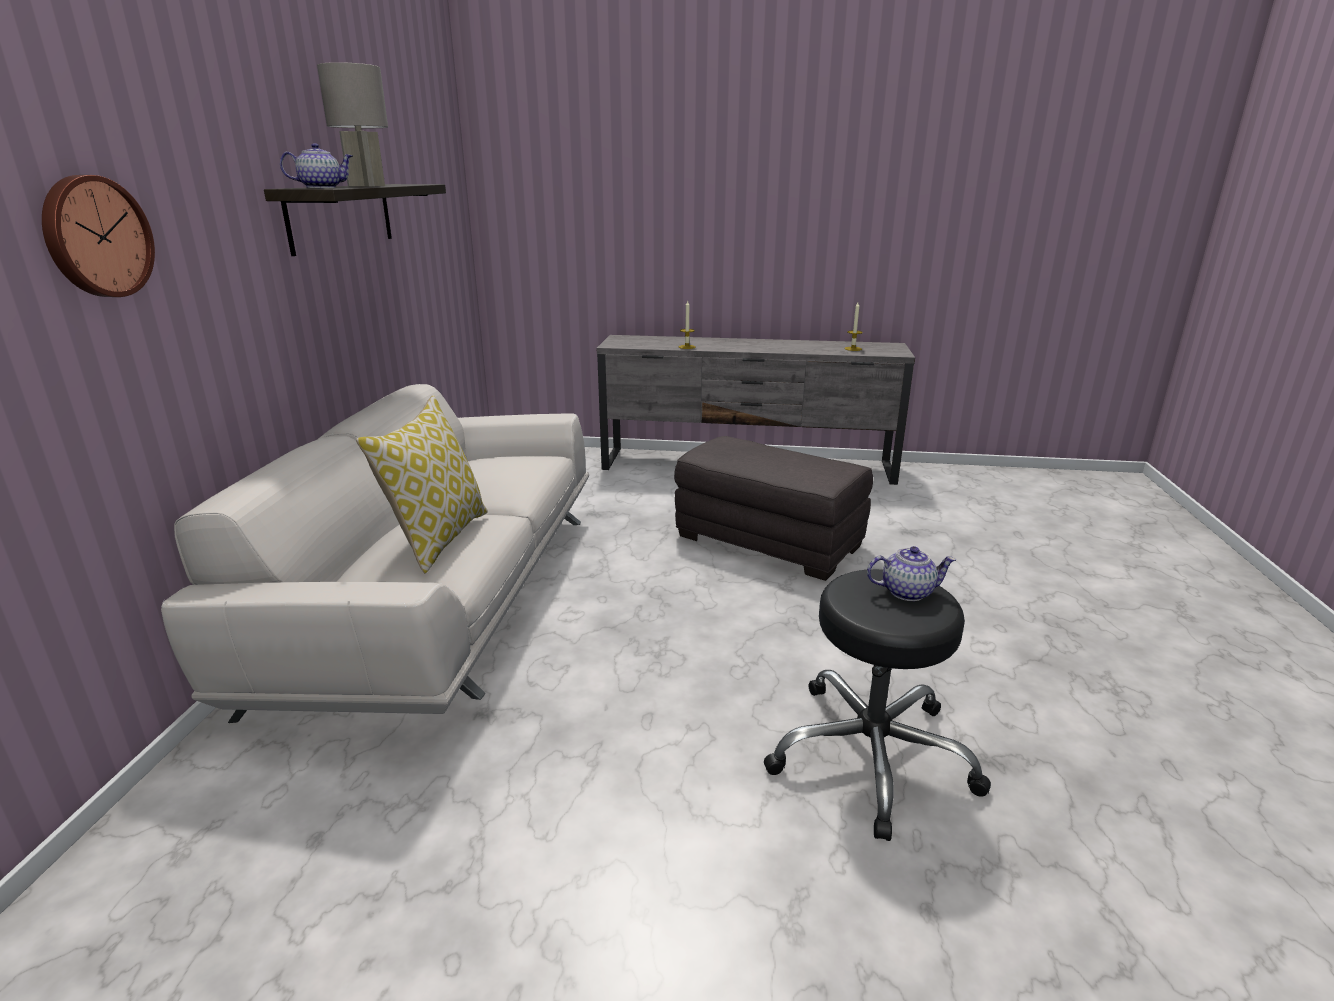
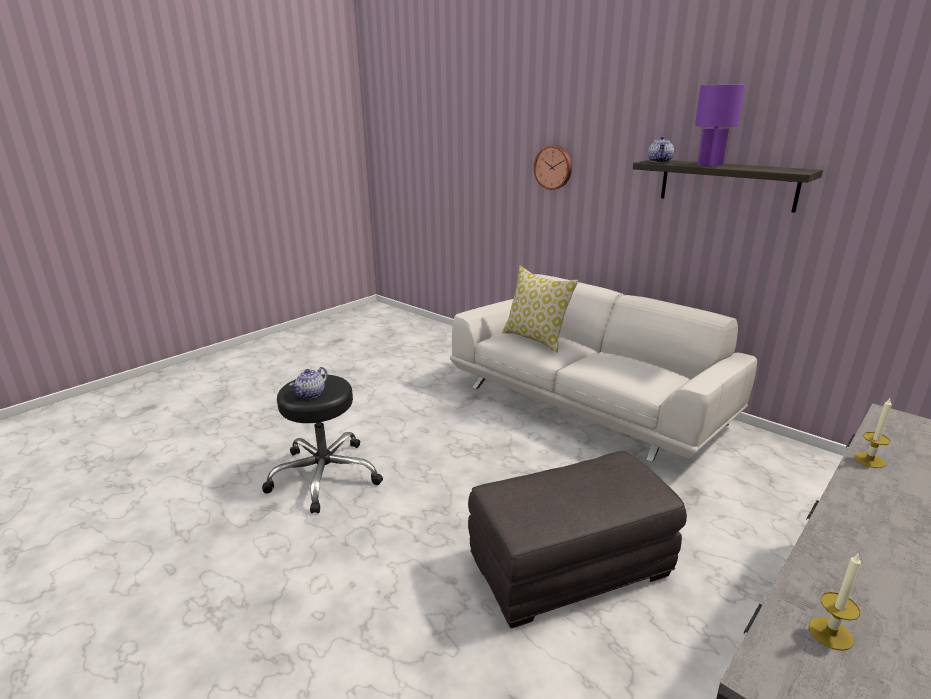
camera: 125 degrees right, 0 degrees up
grey table lamp [317,62,388,187] -> purple table lamp [695,84,745,167]

